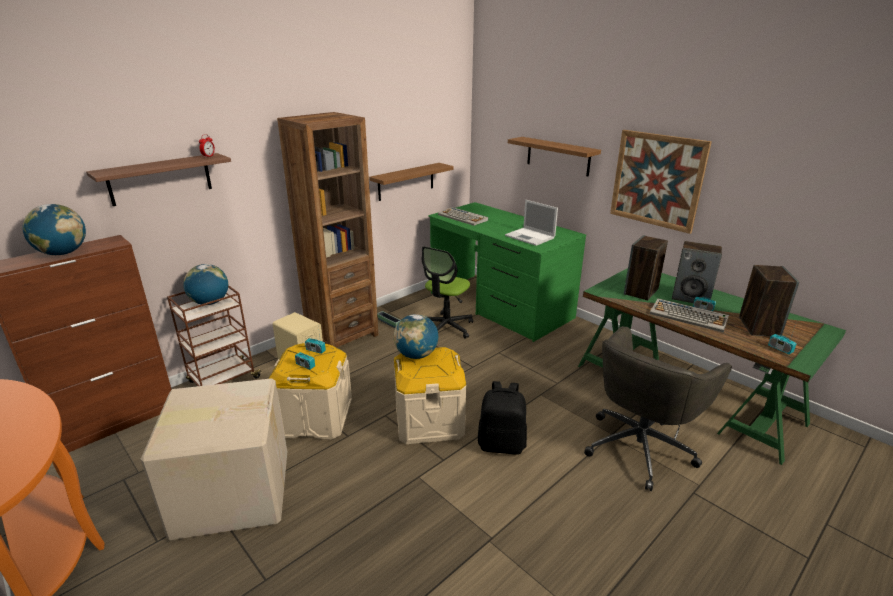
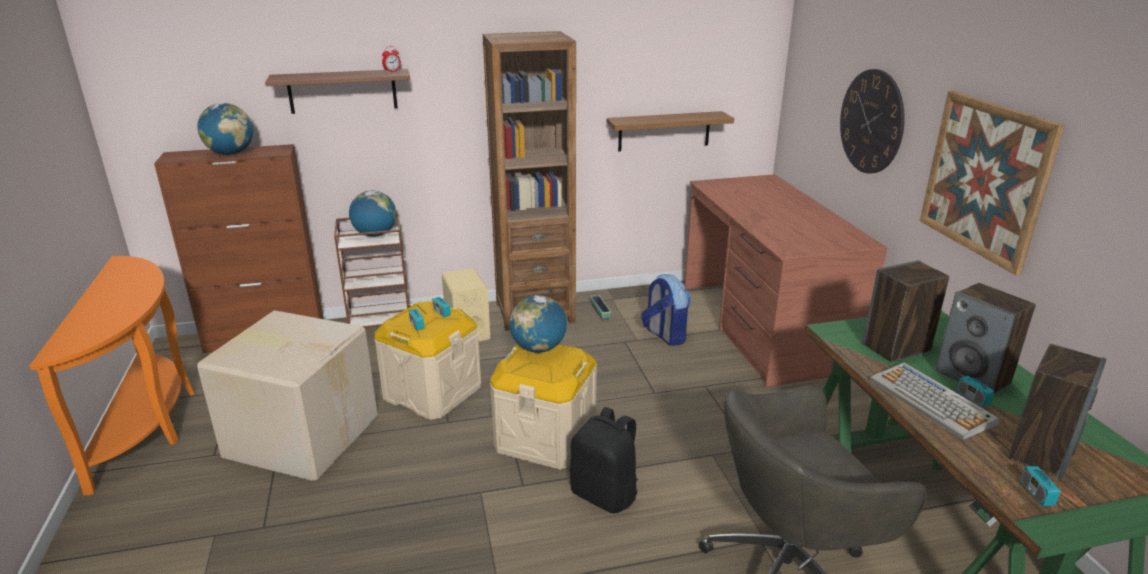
camera: 30 degrees right, 0 degrees up
office chair [421,246,473,338] -> backpack [641,274,691,346]
green desk [428,202,586,342] -> brown desk [685,174,887,387]
keyboard [438,207,488,226] -> none
laptop [505,200,558,246] -> none
shelf [508,137,601,176] -> wall clock [840,69,905,174]

